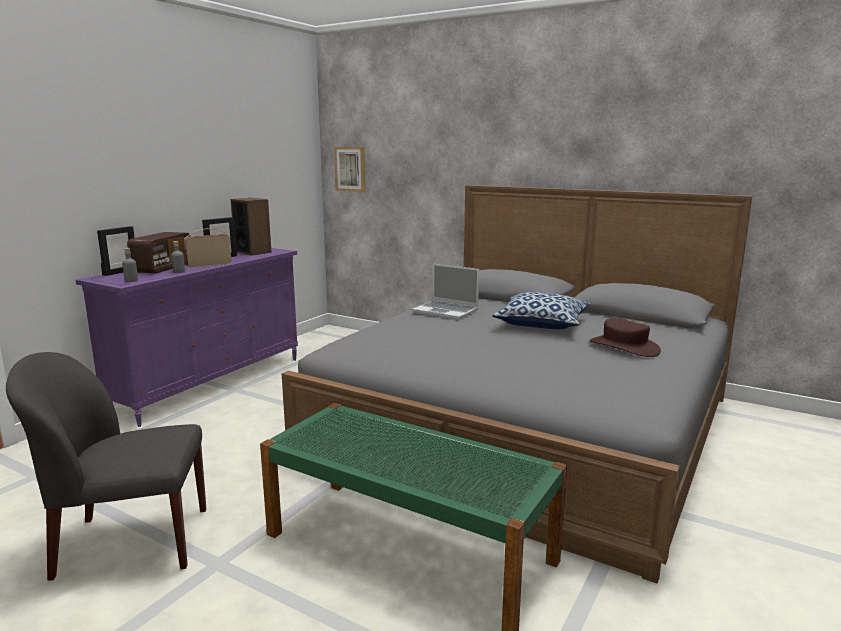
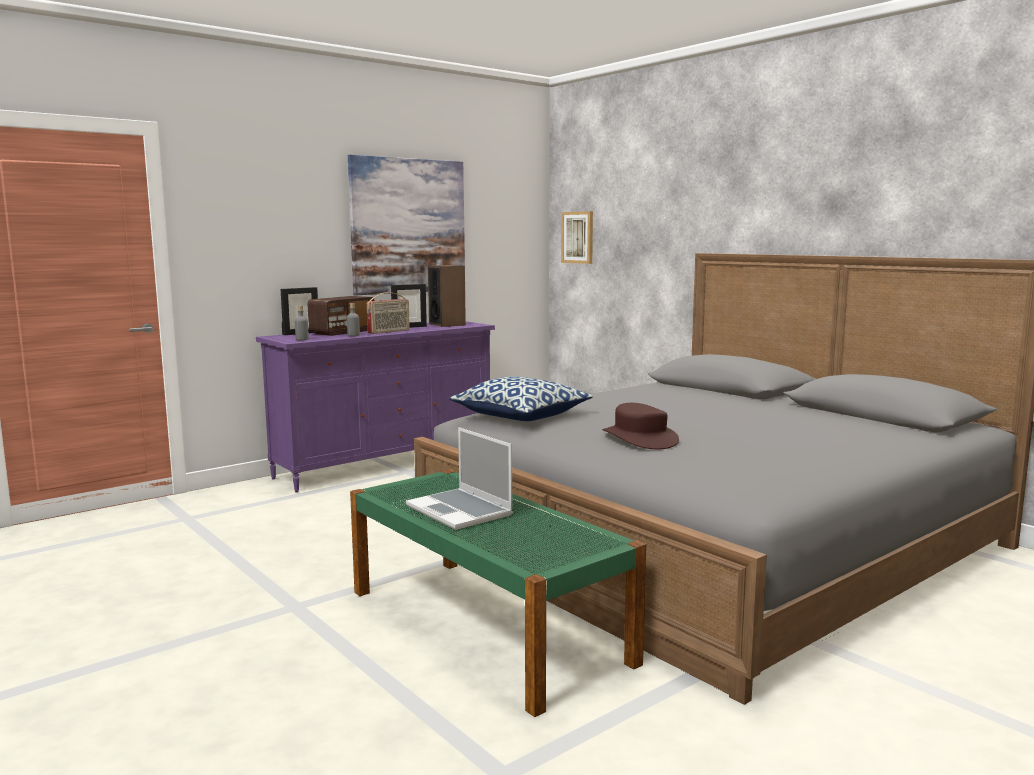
camera: 20 degrees right, 5 degrees down
grey chair [6,352,206,581] -> none
radio [184,228,231,268] -> radio turned 150 degrees clockwise [367,292,410,334]
laptop [412,264,479,320] -> laptop moved to [406,427,513,530]
pillow [492,292,590,329] -> pillow moved to [449,376,593,421]
brown hat [589,318,661,357] -> brown hat moved to [602,403,679,449]
none -> picture [348,155,465,295]

